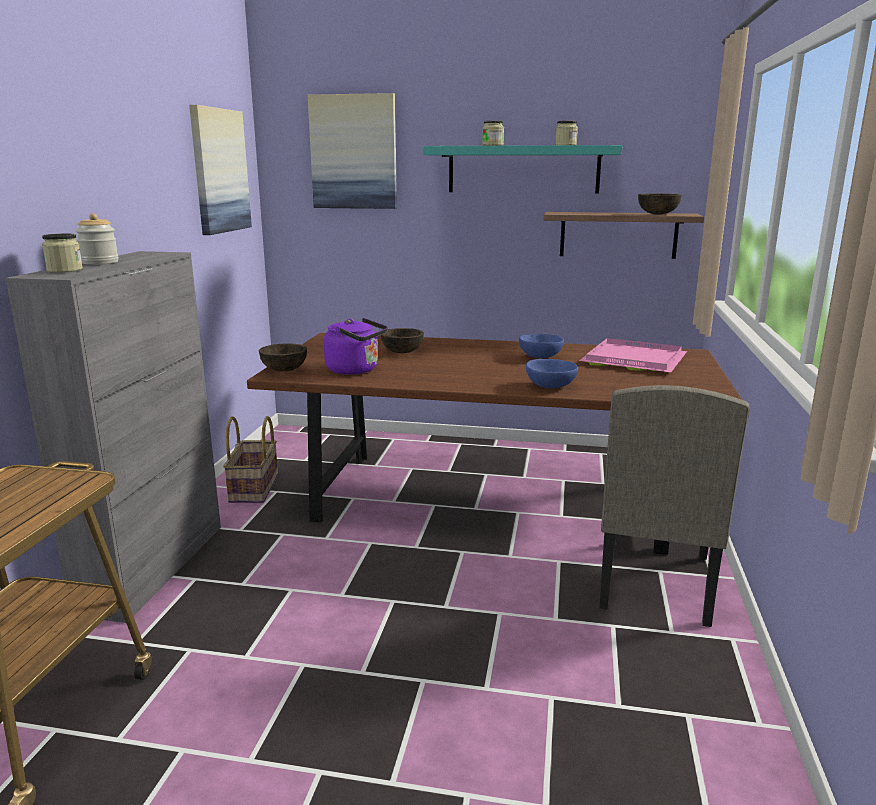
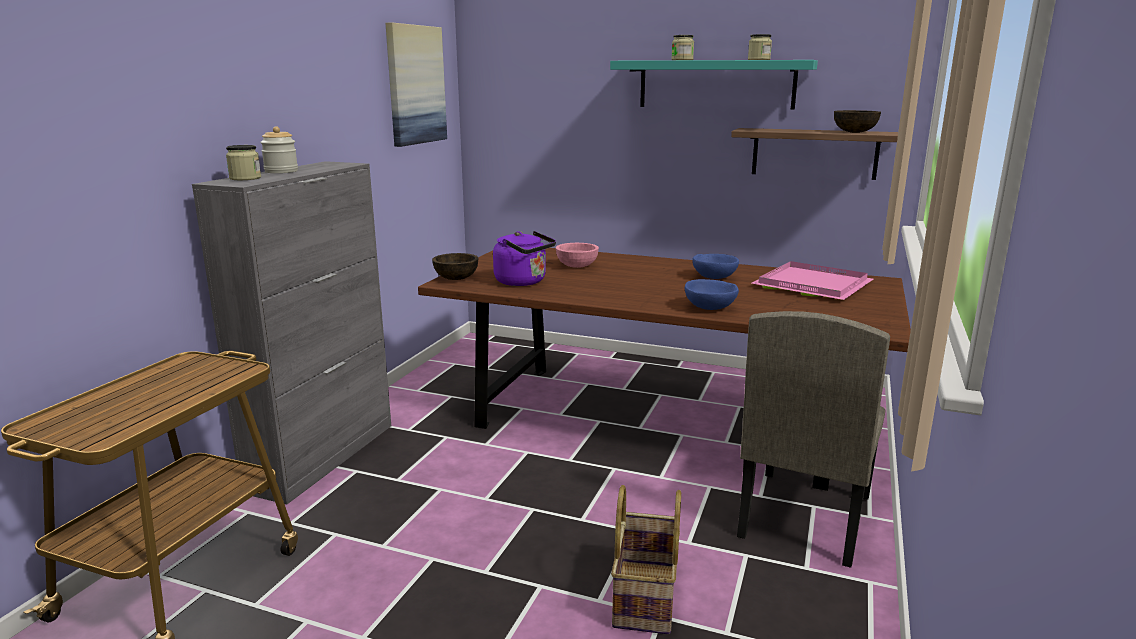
camera: 10 degrees right, 0 degrees up
basket [223,416,278,503] -> basket moved to [611,485,681,634]
picture [308,93,397,209] -> none
brown bowl [381,328,424,353] -> pink bowl [556,243,599,268]

